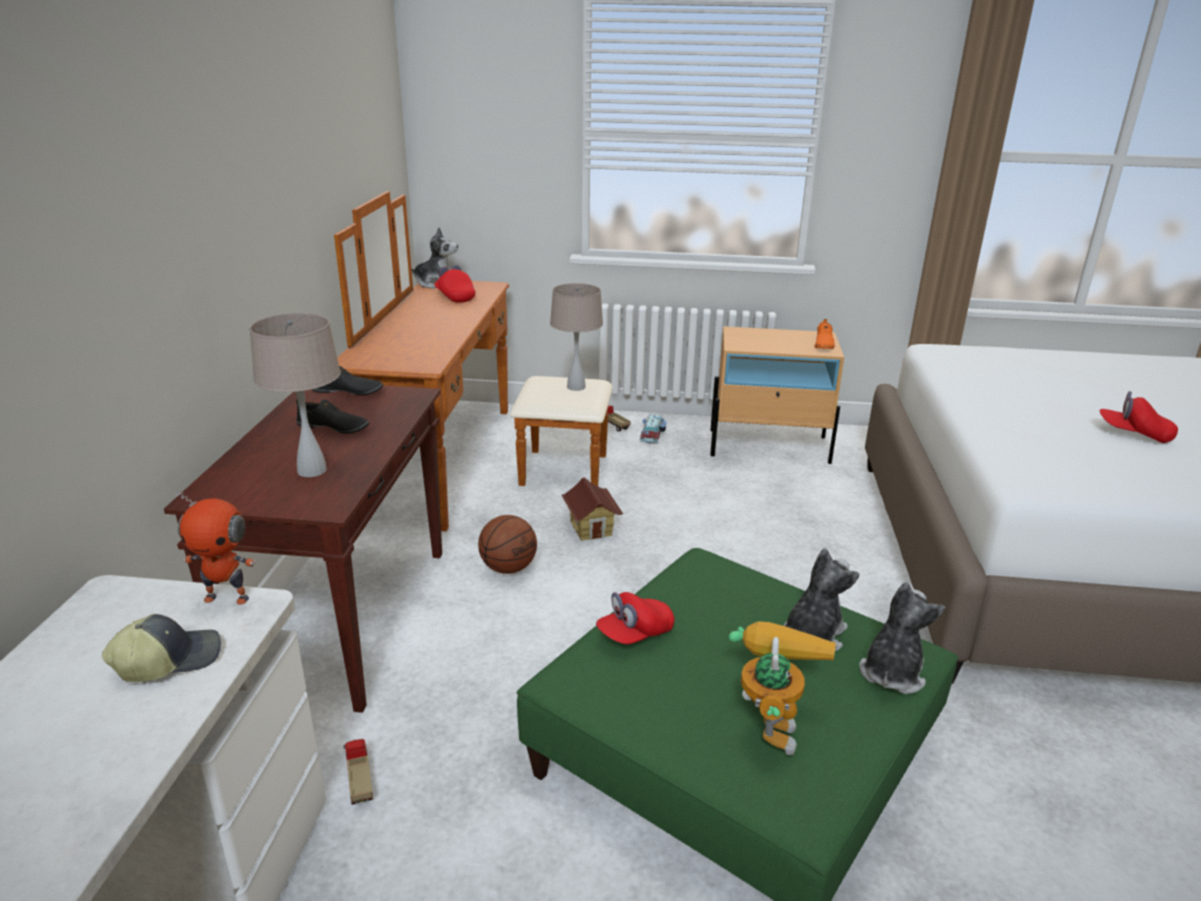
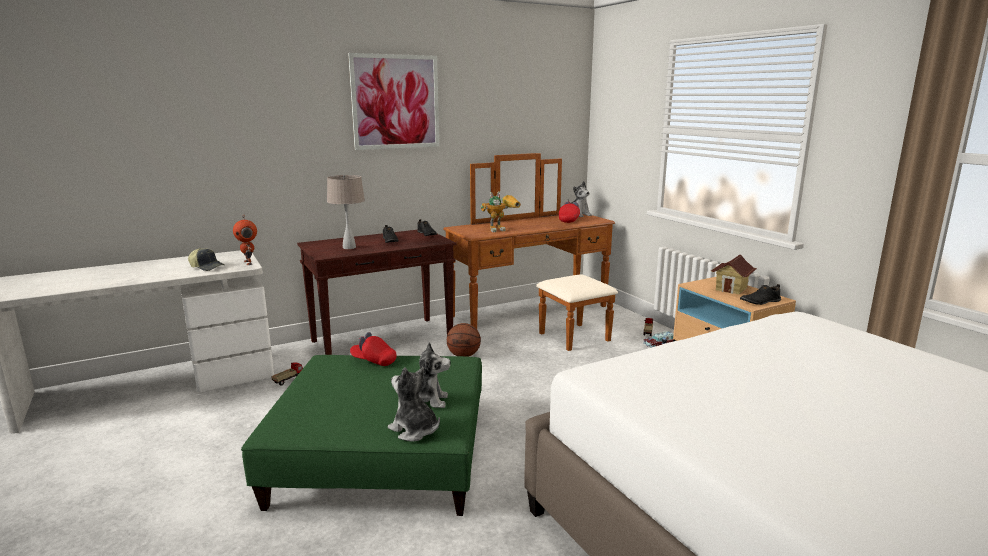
camera: 55 degrees right, 10 degrees down
beige table lamp [550,283,603,391] -> none
toy house [561,478,623,541] -> toy house moved to [711,255,757,294]
toy robot [729,621,836,755] -> toy robot moved to [481,191,521,232]
orange shoe [815,319,835,349] -> black shoe [740,284,781,305]
plush toy [859,582,945,694] -> plush toy turned 135 degrees counterclockwise [388,367,440,442]
red cap [1100,391,1178,443] -> none
none -> picture [348,53,439,150]

